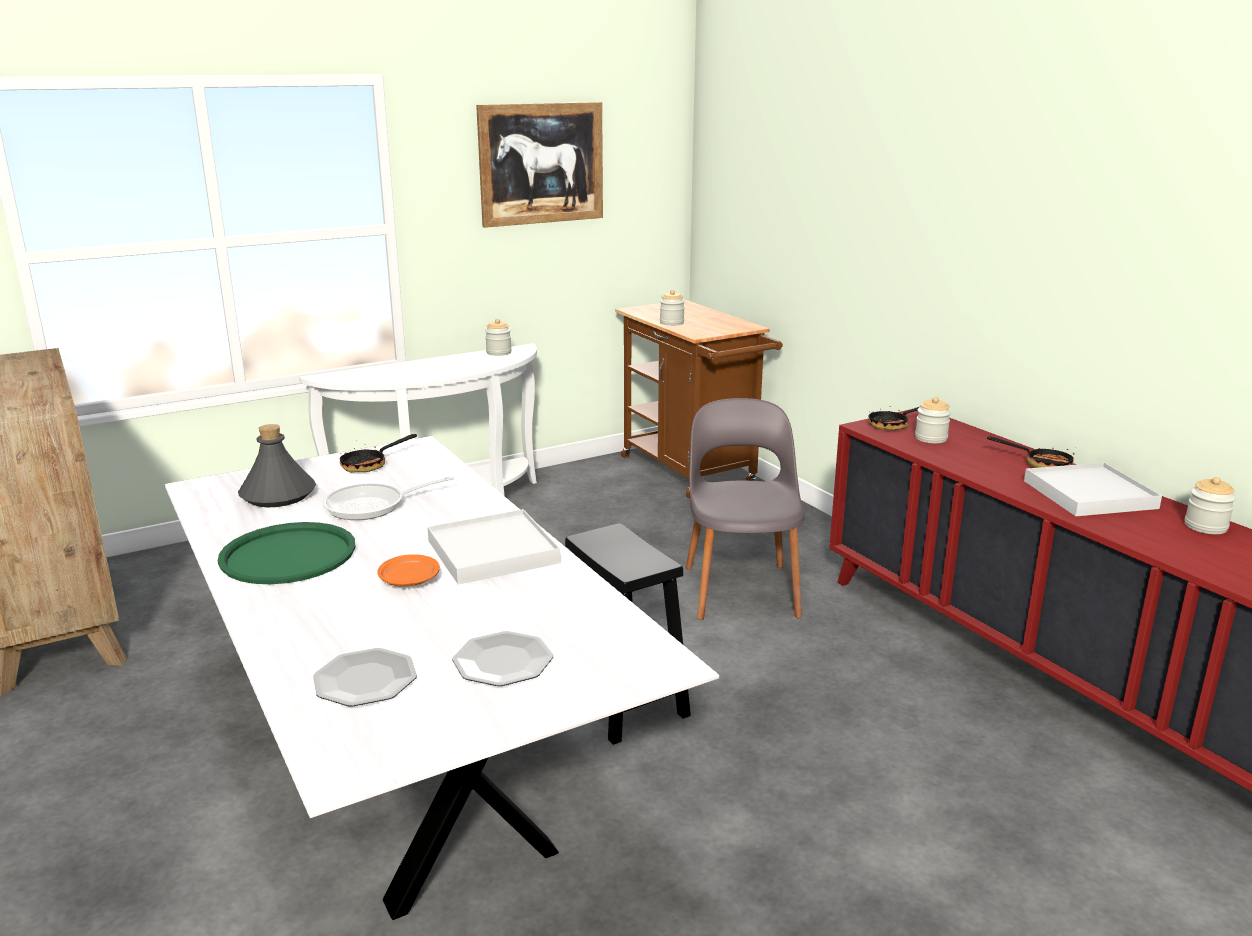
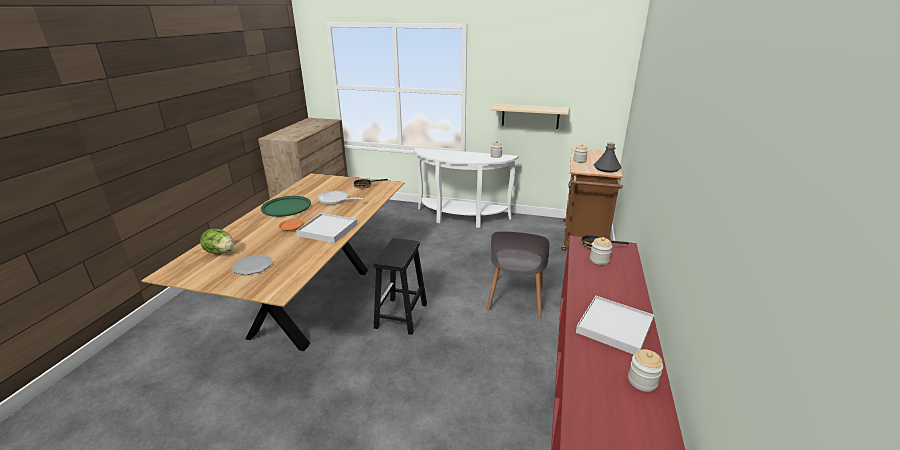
camera: 45 degrees right, 5 degrees up
white dining table [165,436,719,920] -> brown dining table [141,173,405,351]
grey bottle [238,424,316,507] -> grey bottle moved to [594,142,621,173]
plate [313,648,417,706] -> lettuce [200,229,234,254]
picture [476,102,603,228] -> none
grey chair [686,398,805,620] -> grey chair turned 150 degrees clockwise [487,231,549,318]
frying pan [987,437,1075,468] -> none
none -> beige shelf [491,103,569,129]

